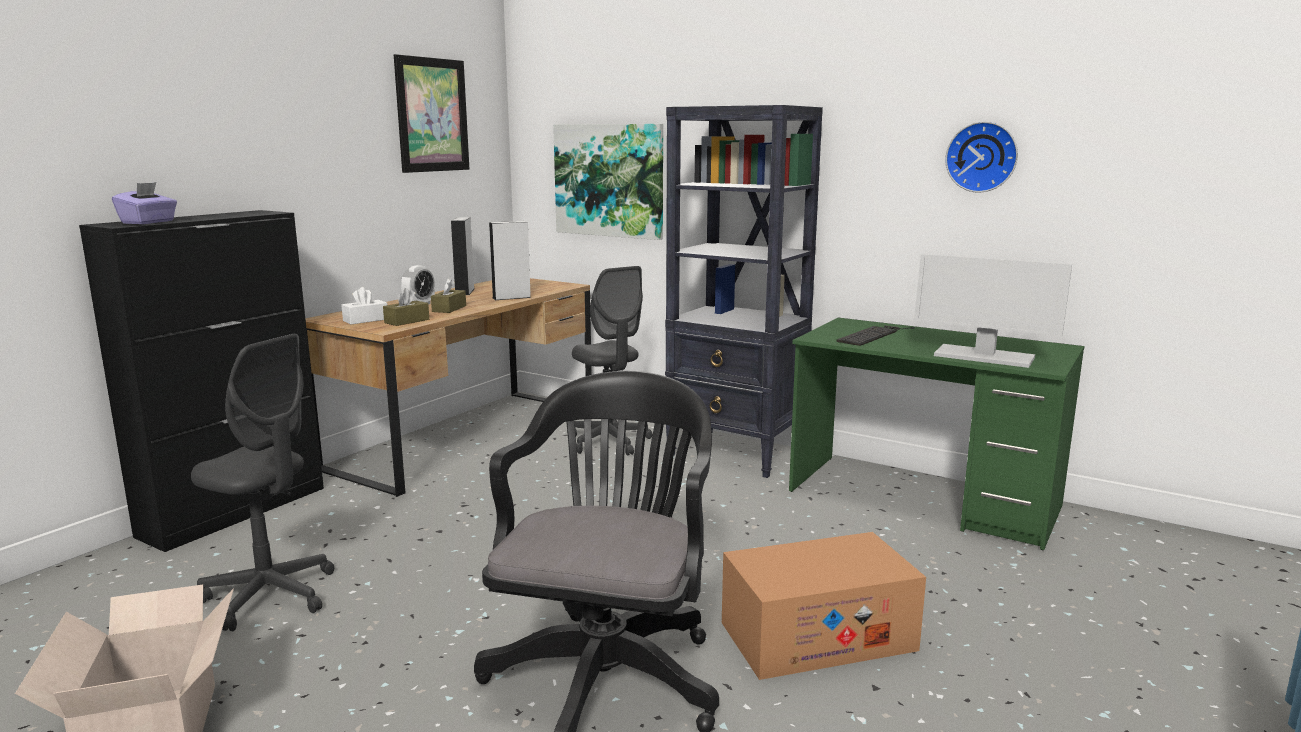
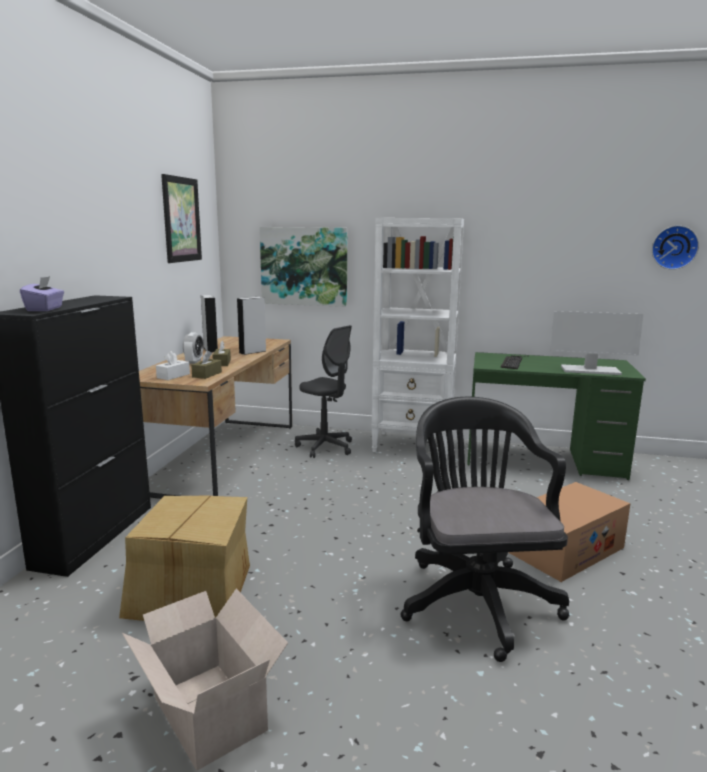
camera: 20 degrees left, 0 degrees up
grey office chair [191,334,334,631] -> cardboard box [119,495,250,621]
black bookcase [665,105,823,478] -> white bookcase [371,218,464,459]
wall clock [945,121,1018,193] -> wall clock moved to [652,225,699,270]

